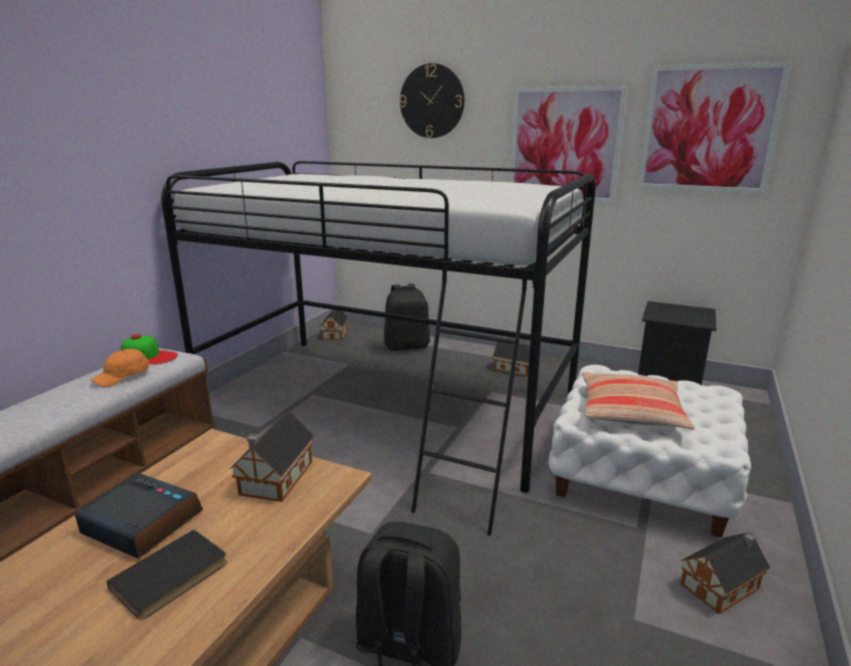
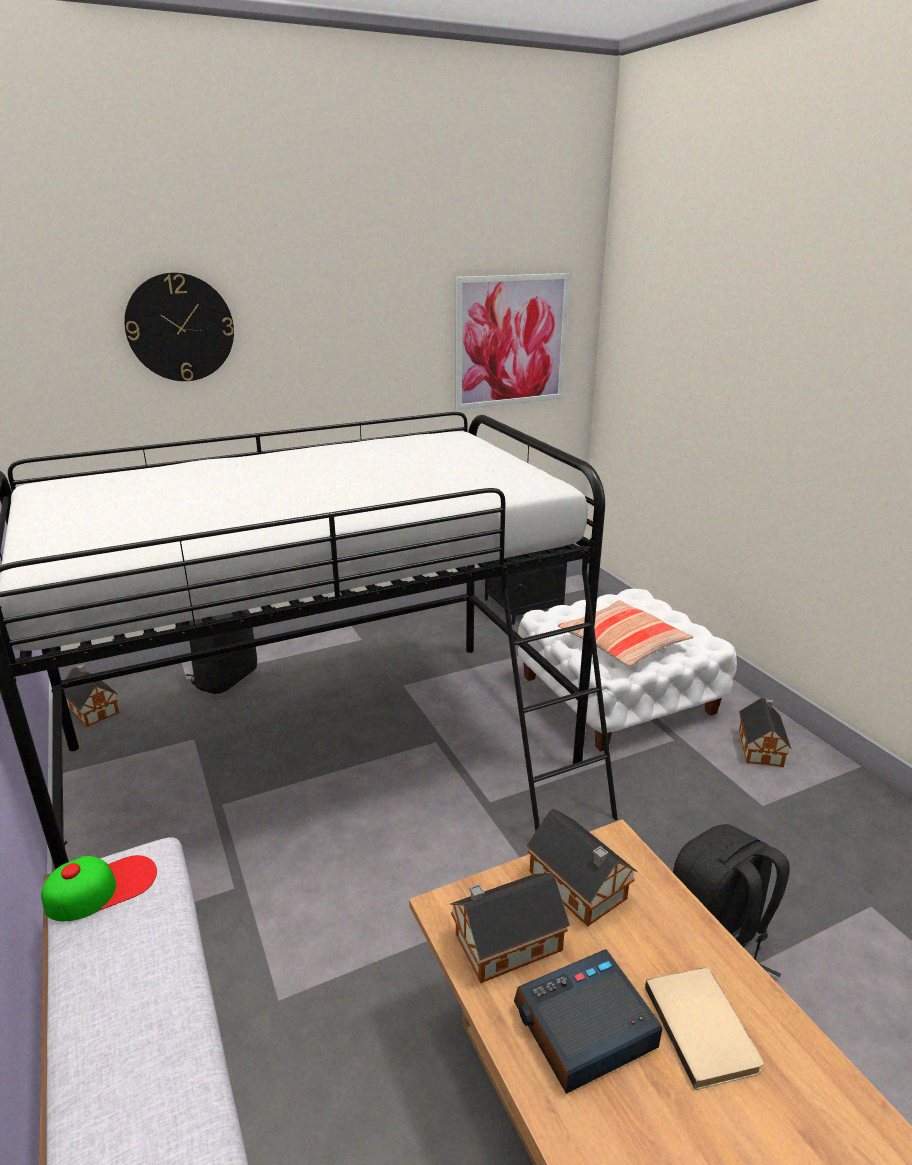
camera: 50 degrees left, 5 degrees up
orange cap [90,349,149,387] -> none
black book [107,530,227,620] -> beige book [645,968,763,1090]
toy house [493,337,530,376] -> toy house moved to [450,873,570,983]
picture [509,85,628,204] -> none

